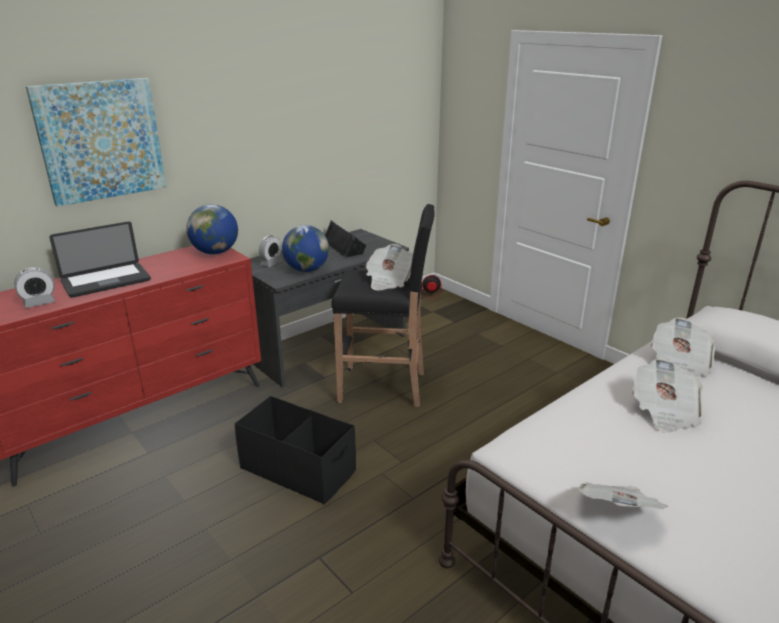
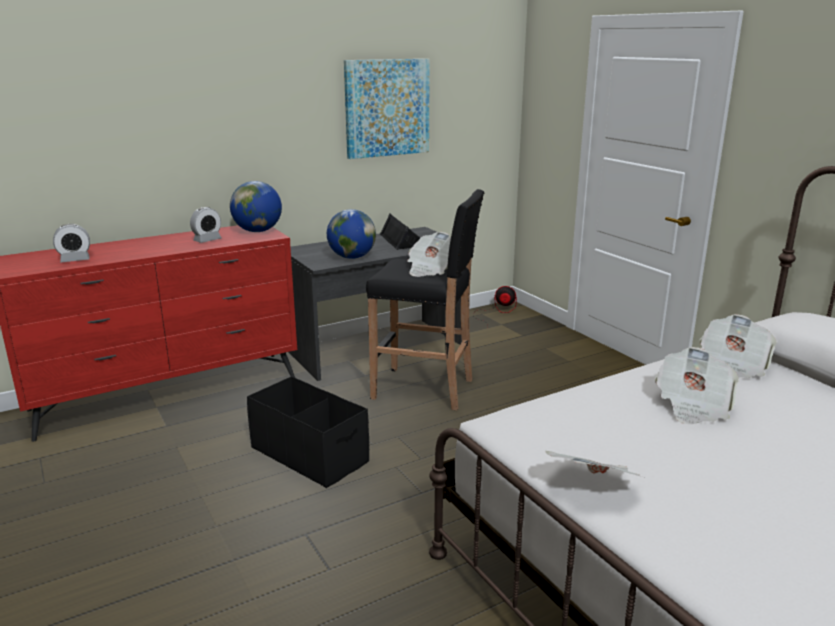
camera: 10 degrees right, 5 degrees down
picture [26,78,166,207] -> picture moved to [344,59,430,159]
laptop [49,221,151,298] -> none
alarm clock [259,236,283,267] -> alarm clock moved to [190,207,221,243]

